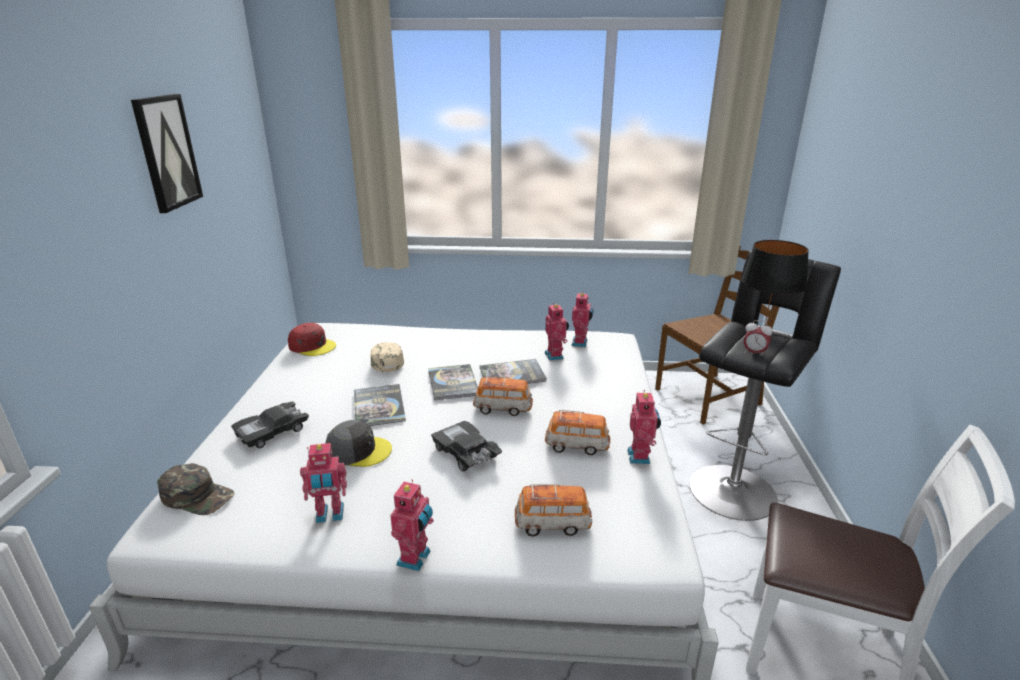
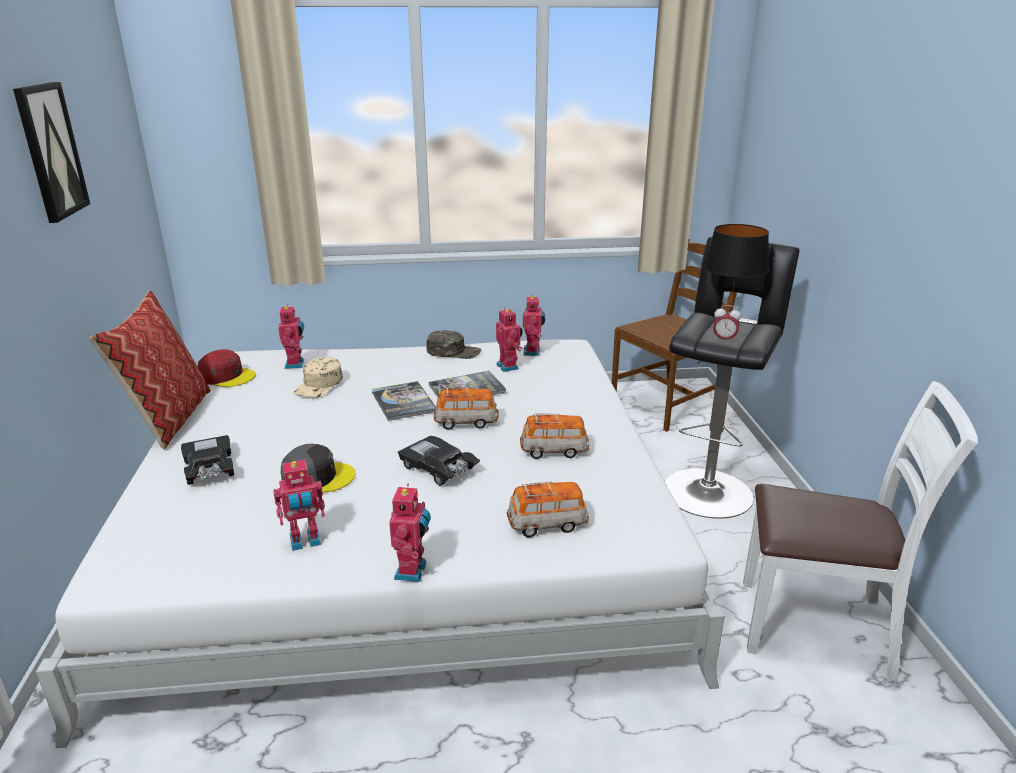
camera: 10 degrees left, 0 degrees up
green cap [157,463,235,515] -> green cap moved to [426,331,481,359]
black toy car [231,401,309,448] -> black toy car turned 120 degrees clockwise [181,435,234,485]
book [354,384,406,426] -> none
beige cap [370,342,404,372] -> beige cap turned 135 degrees counterclockwise [294,357,343,398]
toy robot [627,390,661,464] -> toy robot moved to [279,304,304,369]
none -> pillow [89,290,210,449]

